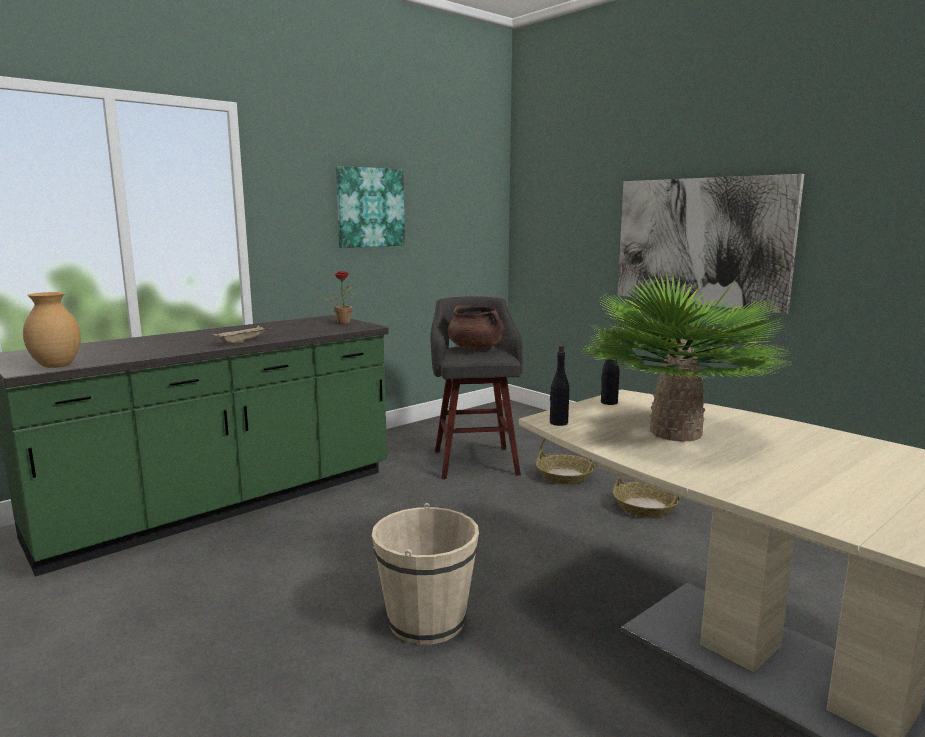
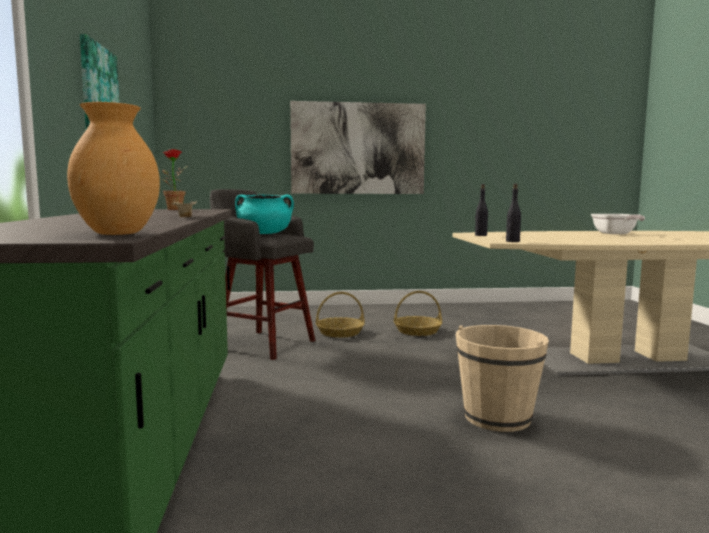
camera: 55 degrees left, 5 degrees down
brown cooking pot [448,306,504,350] -> turquoise cooking pot [235,194,294,234]
potted plant [581,273,793,442] -> none
none -> frying pan [591,214,645,234]

